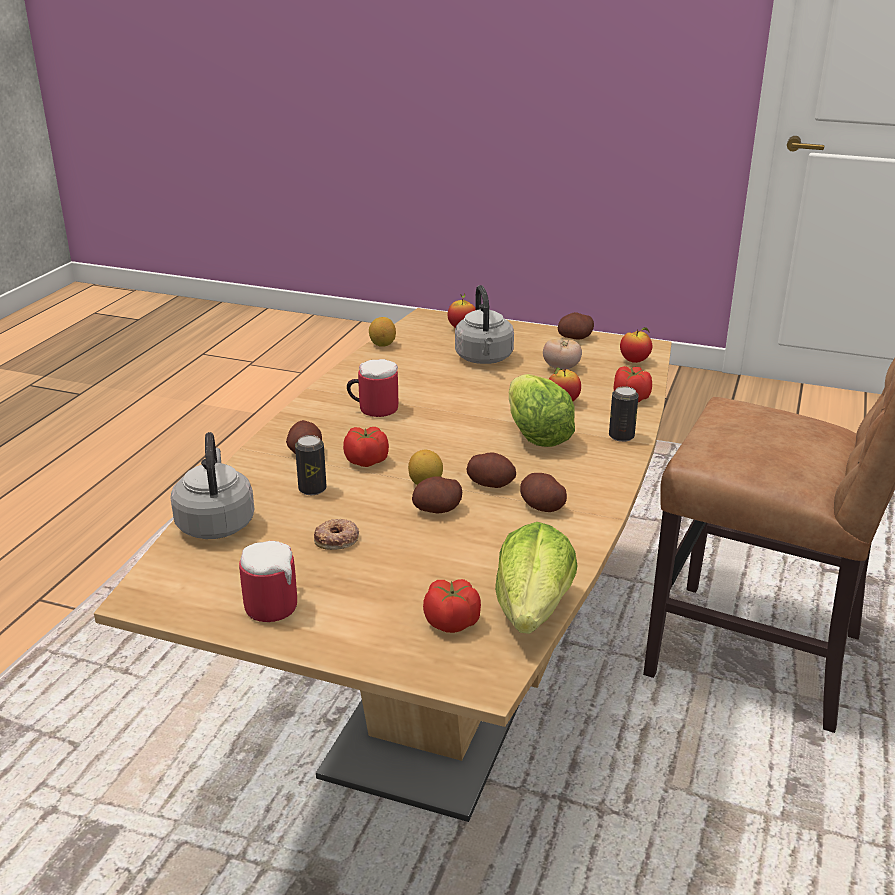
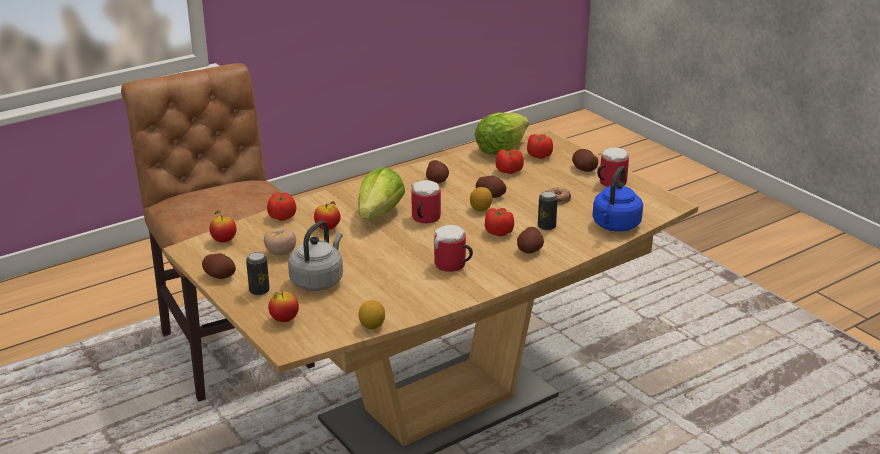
camera: 145 degrees left, 0 degrees up
grey kettle [170,432,255,539] -> blue kettle [592,166,643,232]
potato [466,452,516,488] -> potato moved to [572,149,598,172]
can [609,386,639,442] -> can moved to [246,252,270,295]
none -> mug [411,180,441,223]
none -> tomato [496,149,524,174]

